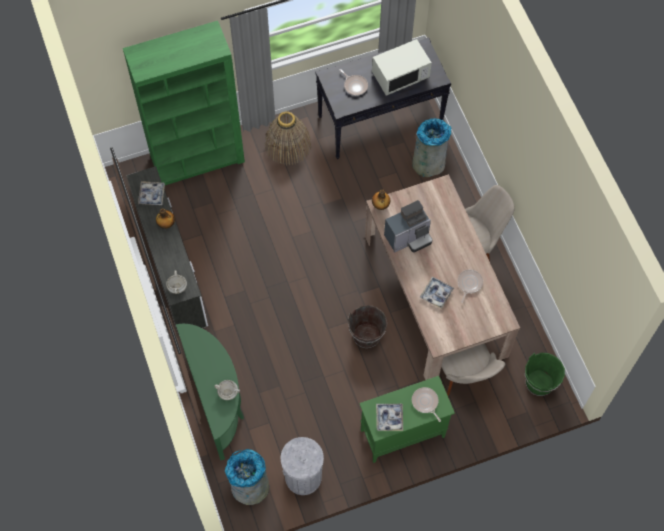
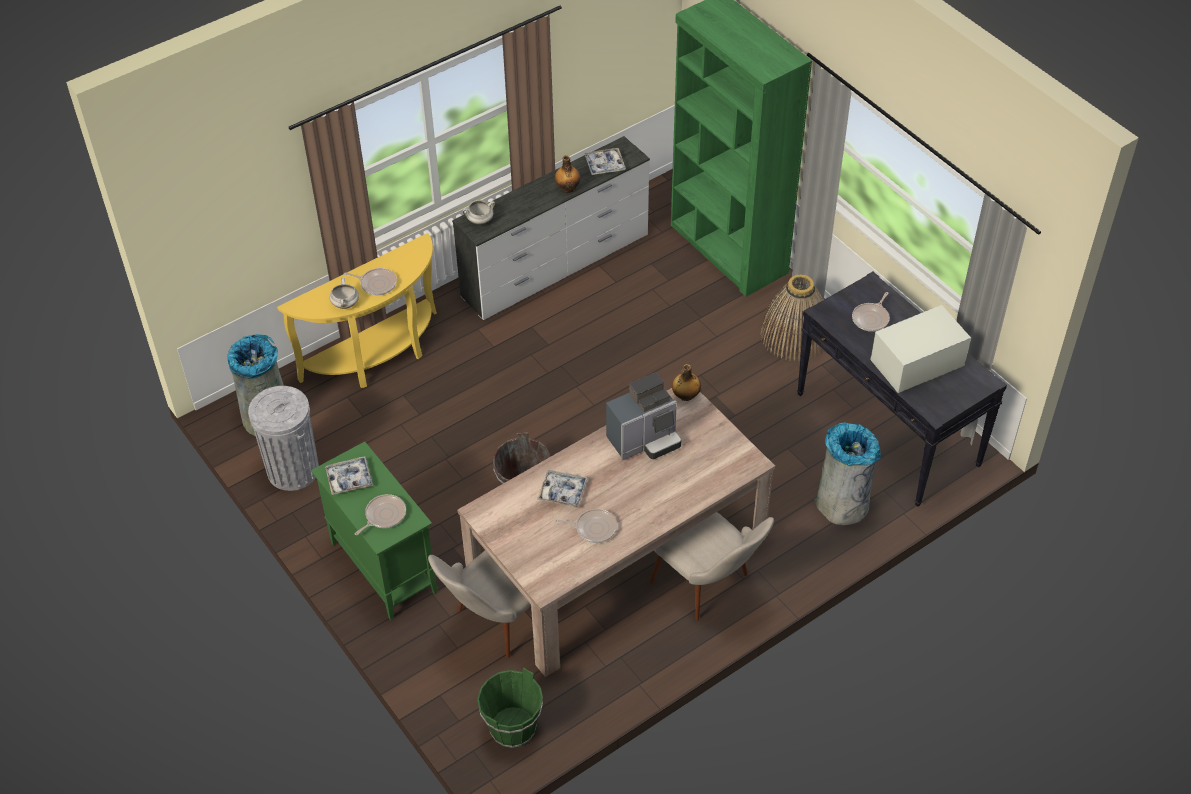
camera: 75 degrees right, 15 degrees down
green console table [176,324,244,460] -> yellow console table [277,233,437,388]
white microwave [372,39,432,96] -> white microwave turned 105 degrees clockwise [870,305,971,393]
coffee machine [384,200,432,253] -> coffee machine turned 75 degrees counterclockwise [606,372,682,460]
none -> frying pan [344,268,397,295]

